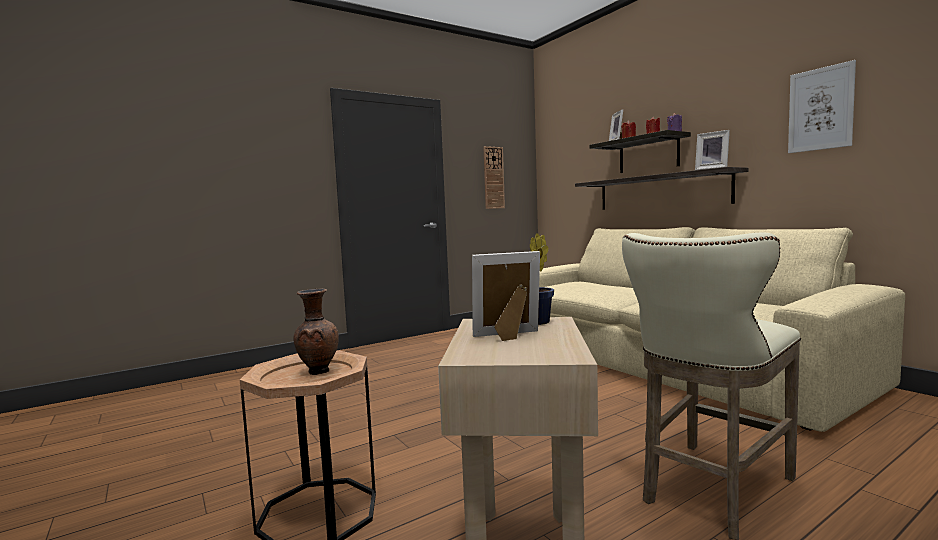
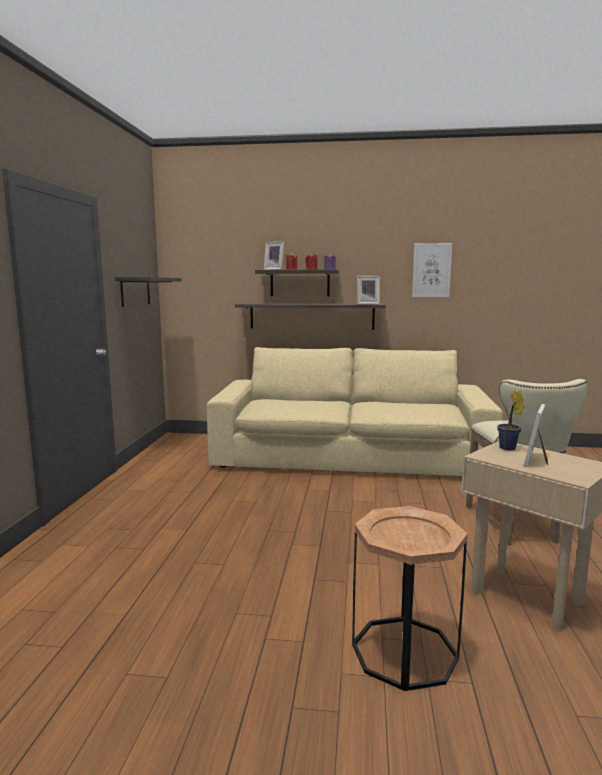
camera: 50 degrees left, 5 degrees up
brown vase [293,289,339,375] -> none
wall clock [483,146,505,209] -> shelf [115,277,182,307]

